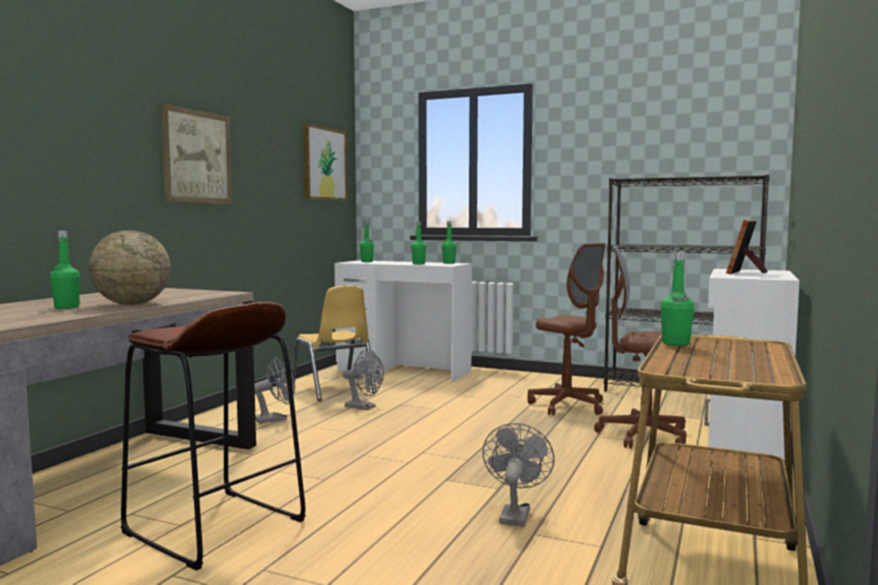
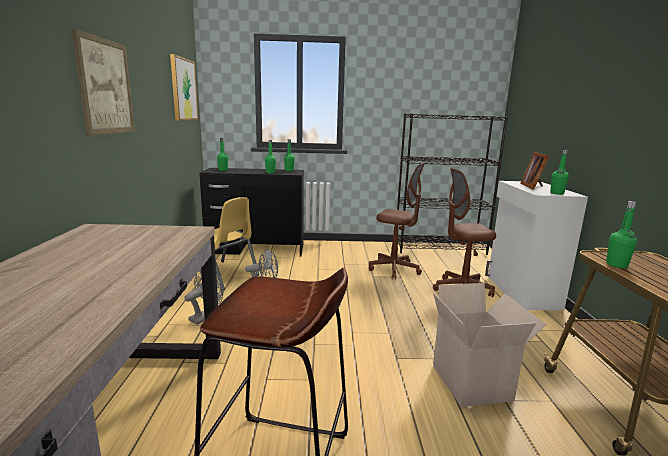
camera: 25 degrees left, 10 degrees up
green bottle [50,231,80,309] -> green bottle moved to [550,149,569,195]
globe [89,230,171,305] -> none
white desk [334,260,472,382] -> black desk [199,168,304,256]
grey fan [482,423,555,527] -> cardboard box [433,283,546,407]

